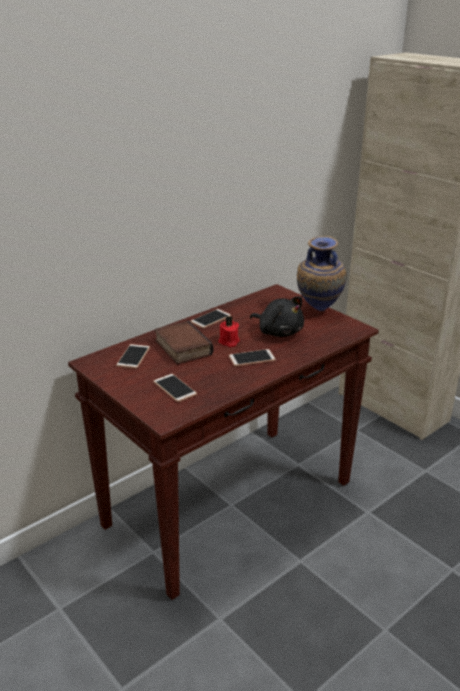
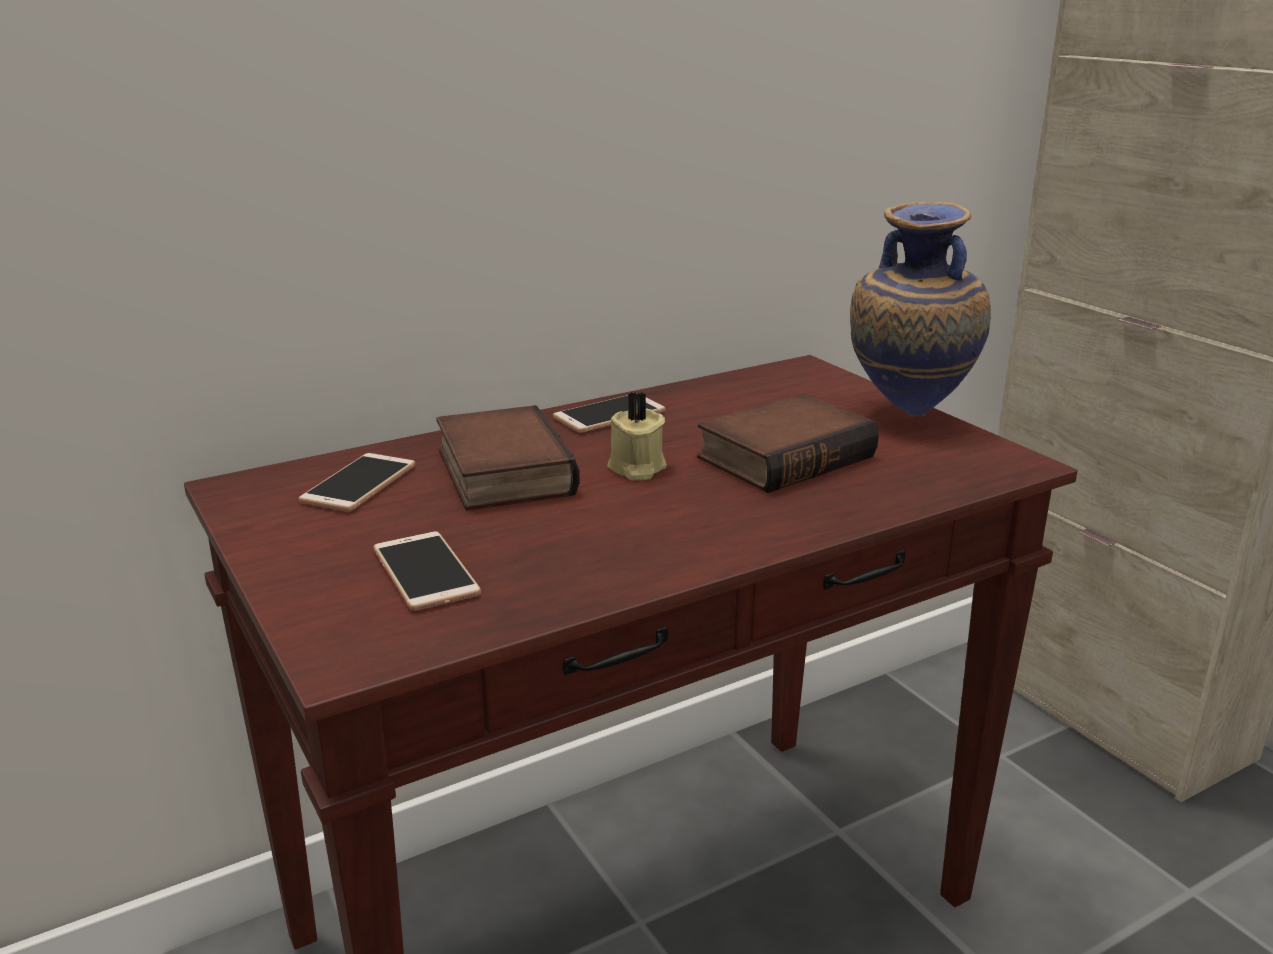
camera: 10 degrees right, 5 degrees down
red candle [219,316,240,347] -> beige candle [607,392,667,480]
phone [229,349,276,367] -> none
black plush toy [250,296,304,337] -> book [697,393,879,493]

